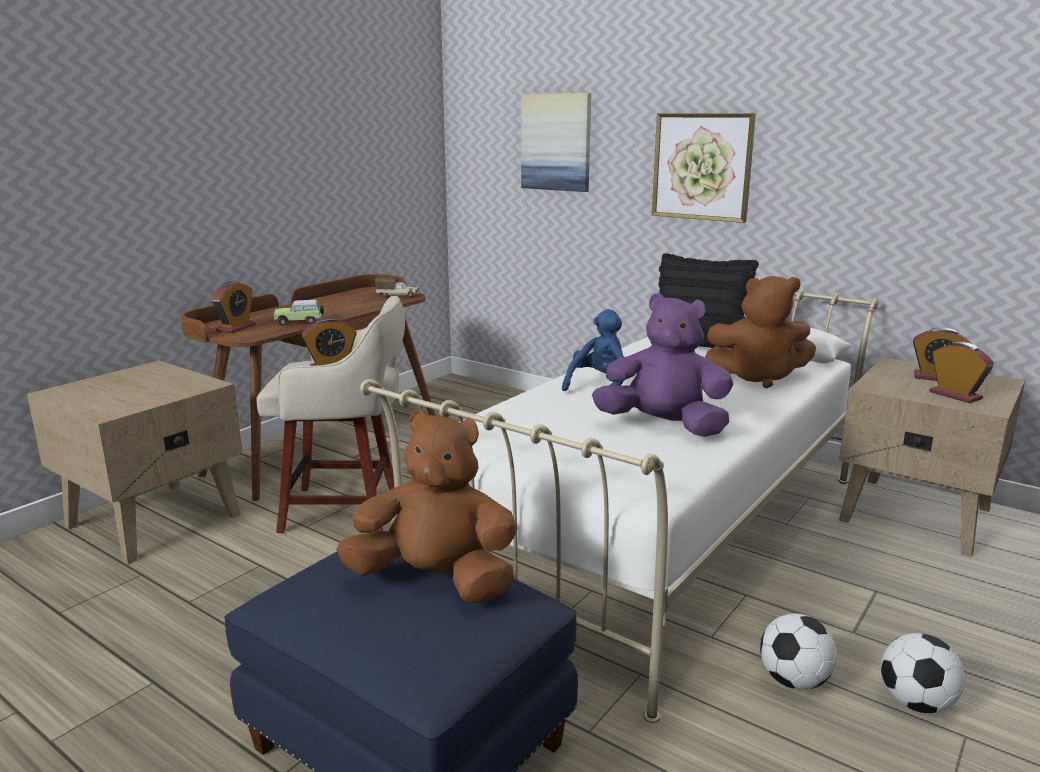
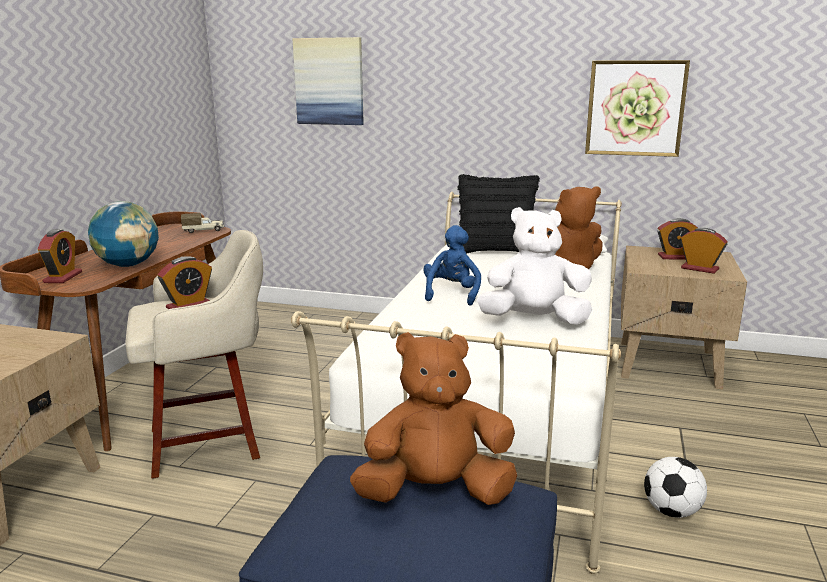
camera: 20 degrees left, 0 degrees up
toy car [274,300,324,326] -> globe [88,201,159,267]
purple plush toy [592,293,734,437] -> white plush toy [477,207,592,325]
picture [652,113,756,223] -> picture moved to [585,60,690,157]
football [881,633,965,713] -> none

